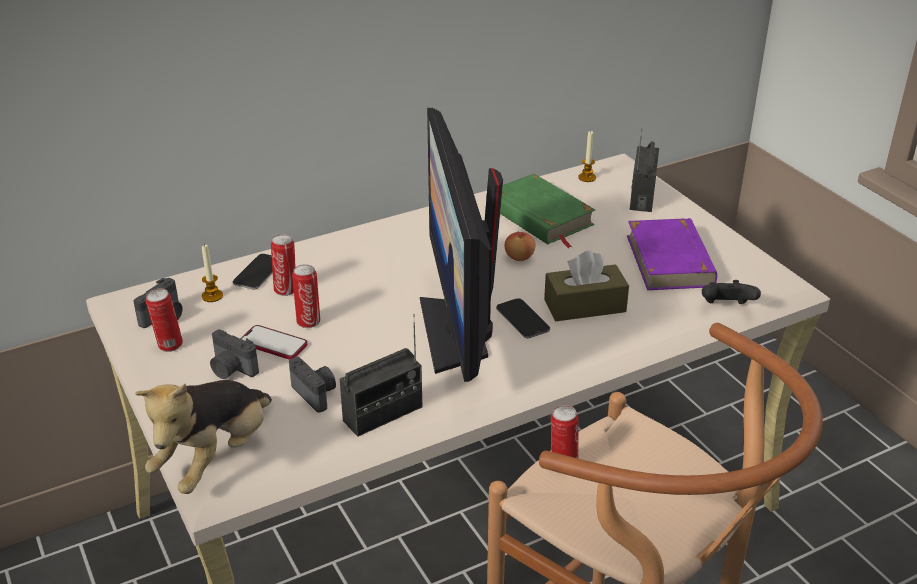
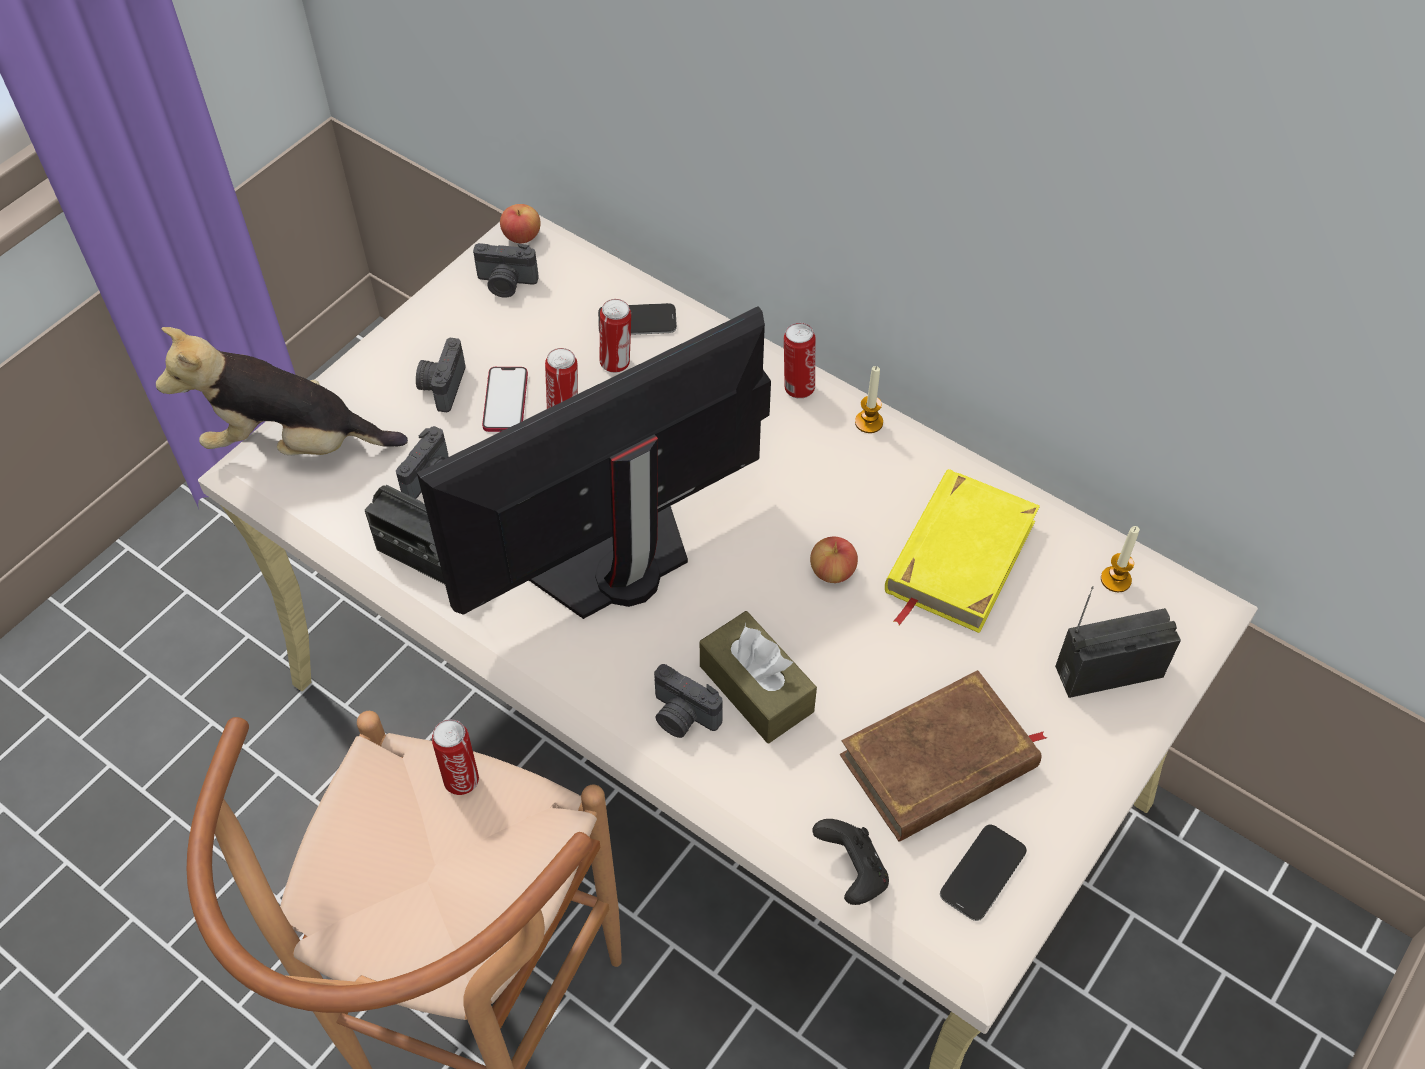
camera: 65 degrees right, 20 degrees up
can [146,288,183,352] -> can moved to [784,323,815,399]
candle [202,244,223,302] -> candle moved to [855,366,883,433]
green book [486,174,595,248] -> yellow book [885,469,1040,633]
phone [496,298,550,338] -> phone moved to [940,825,1027,921]
purple book [627,218,717,290] -> brown book [840,670,1047,841]
none -> apple [500,204,541,243]
none -> camera [654,664,723,738]

